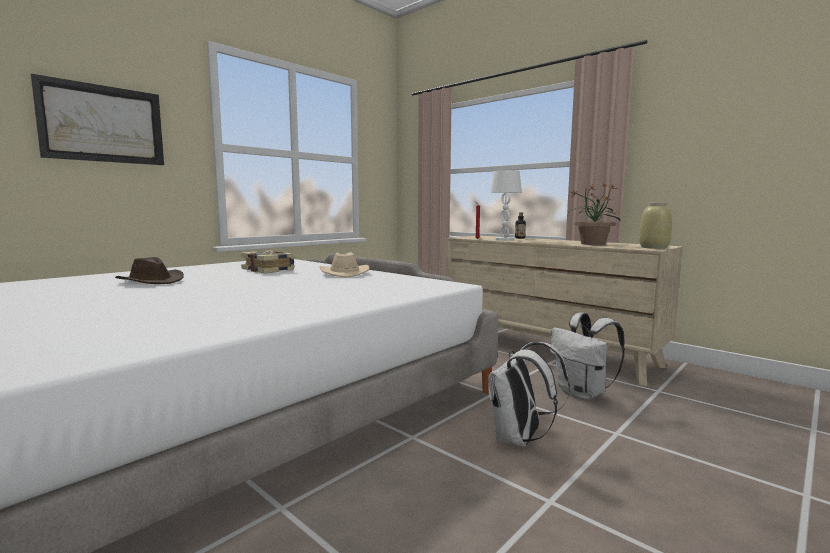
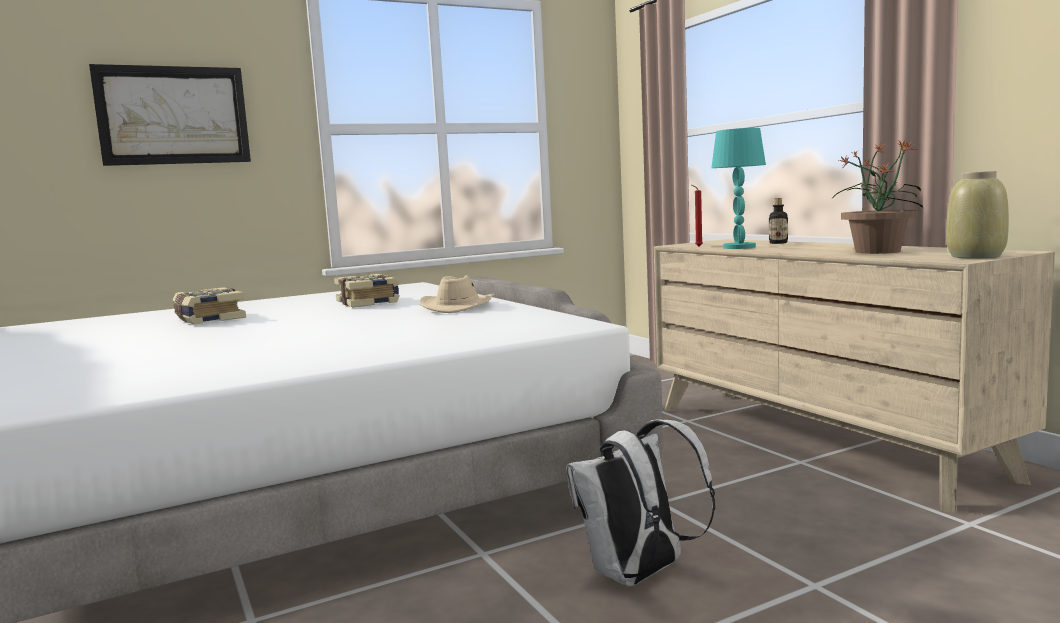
camera: 20 degrees right, 0 degrees up
brown hat [115,257,184,284] -> book [173,287,246,325]
white table lamp [491,170,522,241] -> turquoise table lamp [711,128,766,249]
white backpack [550,312,625,400] -> none

